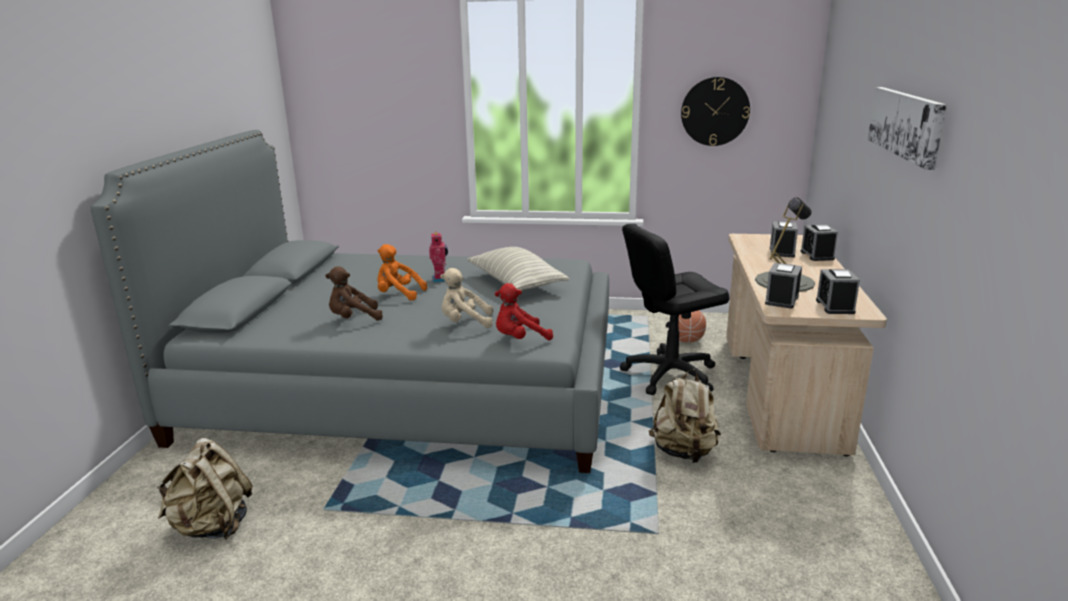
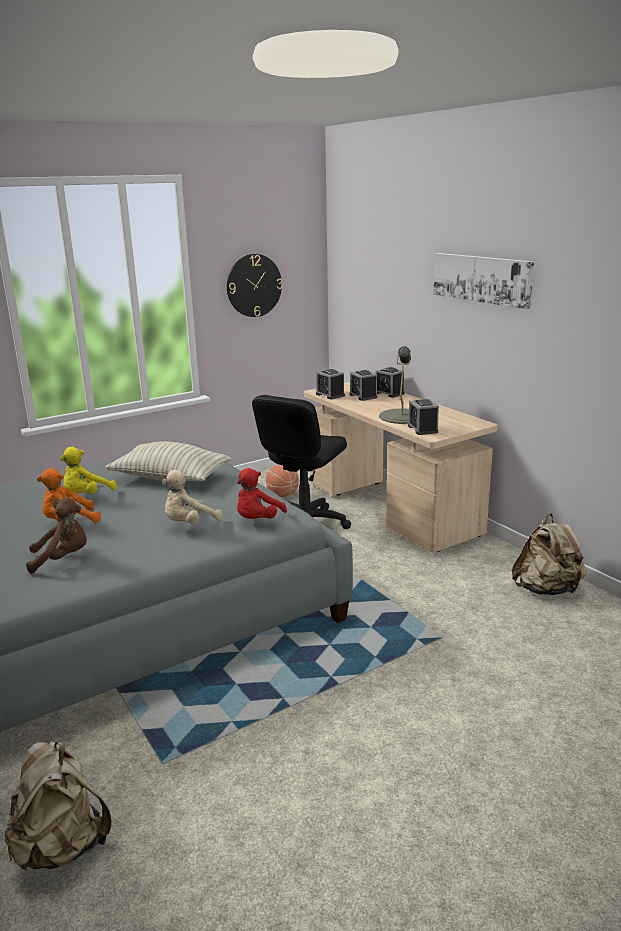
camera: 40 degrees left, 0 degrees up
brown plush toy [325,266,383,321] -> brown plush toy turned 135 degrees counterclockwise [26,497,87,574]
toy robot [429,231,448,282] -> yellow plush toy [60,447,117,494]
beige backpack [649,369,721,463] -> beige backpack moved to [512,513,587,595]
alarm clock [816,269,860,314] -> alarm clock moved to [316,369,345,400]

